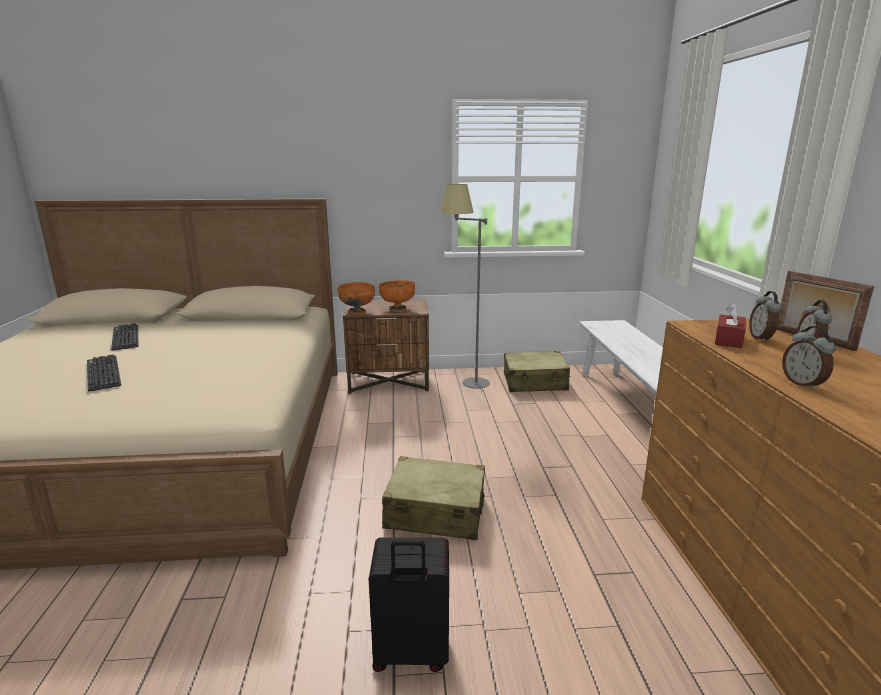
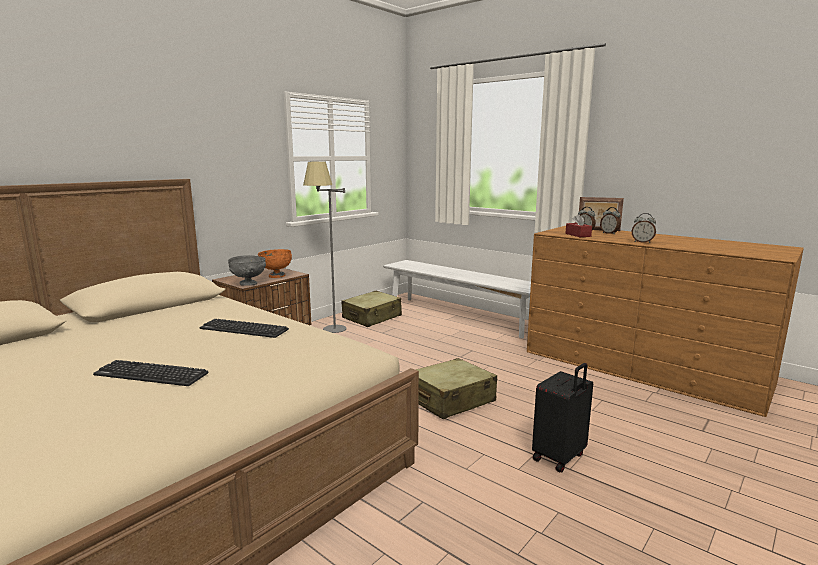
camera: 45 degrees left, 5 degrees down
keyboard [111,324,139,350] -> keyboard moved to [200,319,289,338]
orange bowl [337,282,375,315] -> grey bowl [228,255,266,286]

